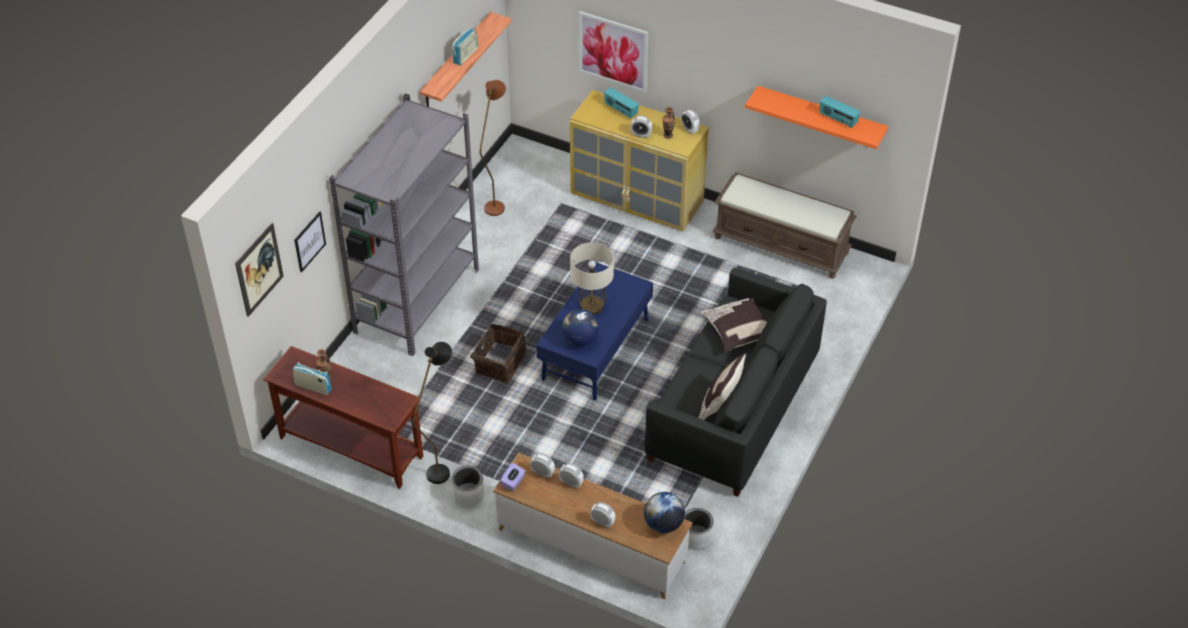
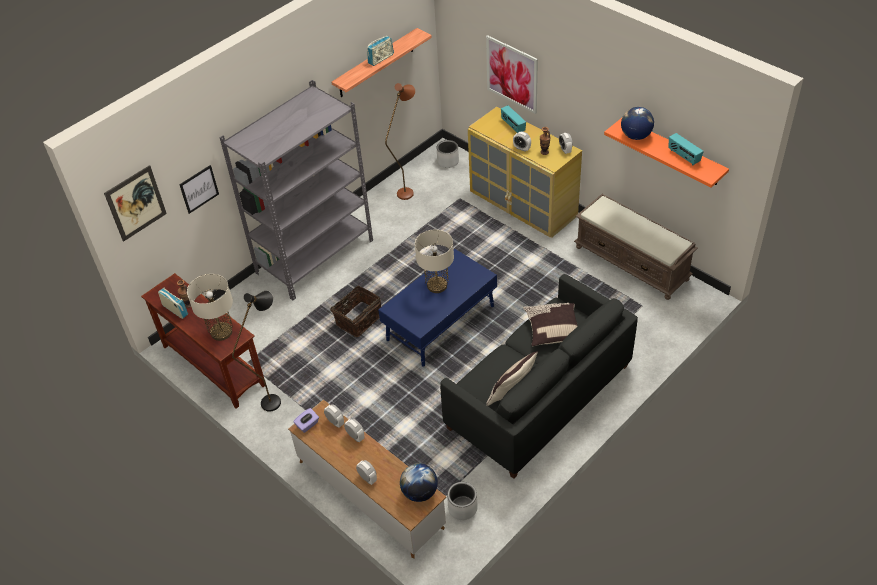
camera: 20 degrees right, 0 degrees up
grey planter [451,466,484,507] -> grey planter moved to [437,140,459,168]
globe [562,309,599,346] -> globe moved to [621,107,654,140]
none -> table lamp [187,274,233,341]

